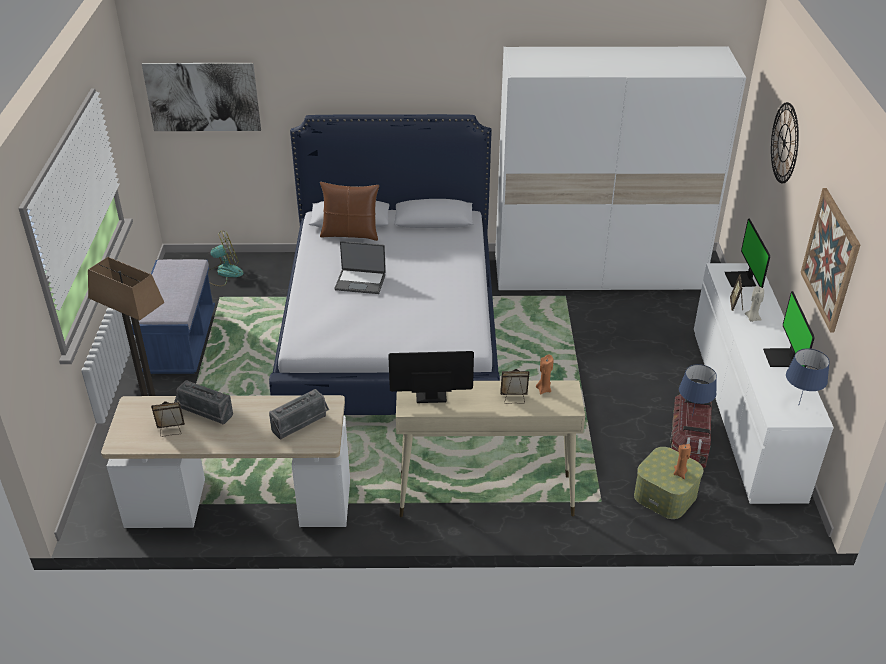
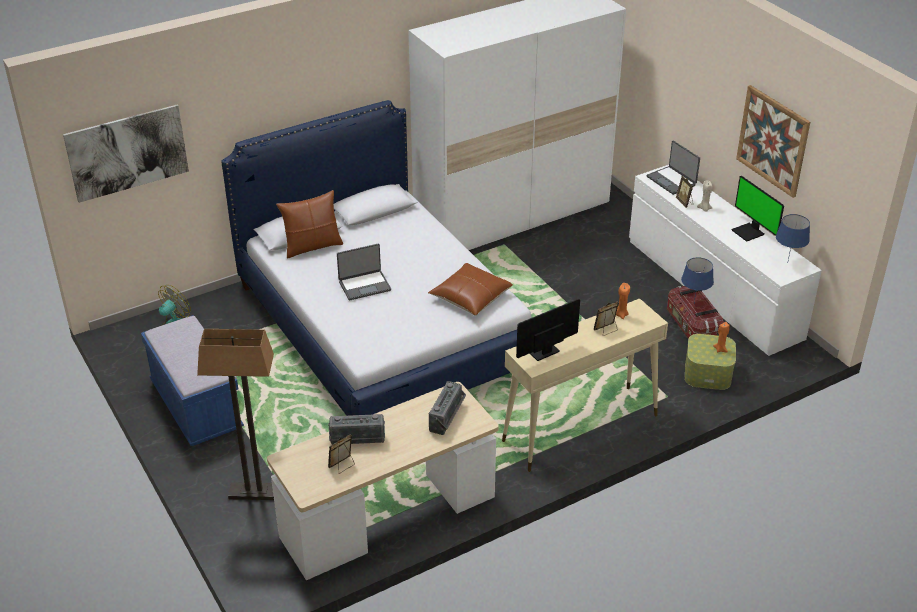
camera: 30 degrees left, 0 degrees up
monitor [724,218,770,288] -> laptop [647,141,700,195]
wall clock [771,102,799,183] -> none
none -> brown pillow [428,263,513,316]

